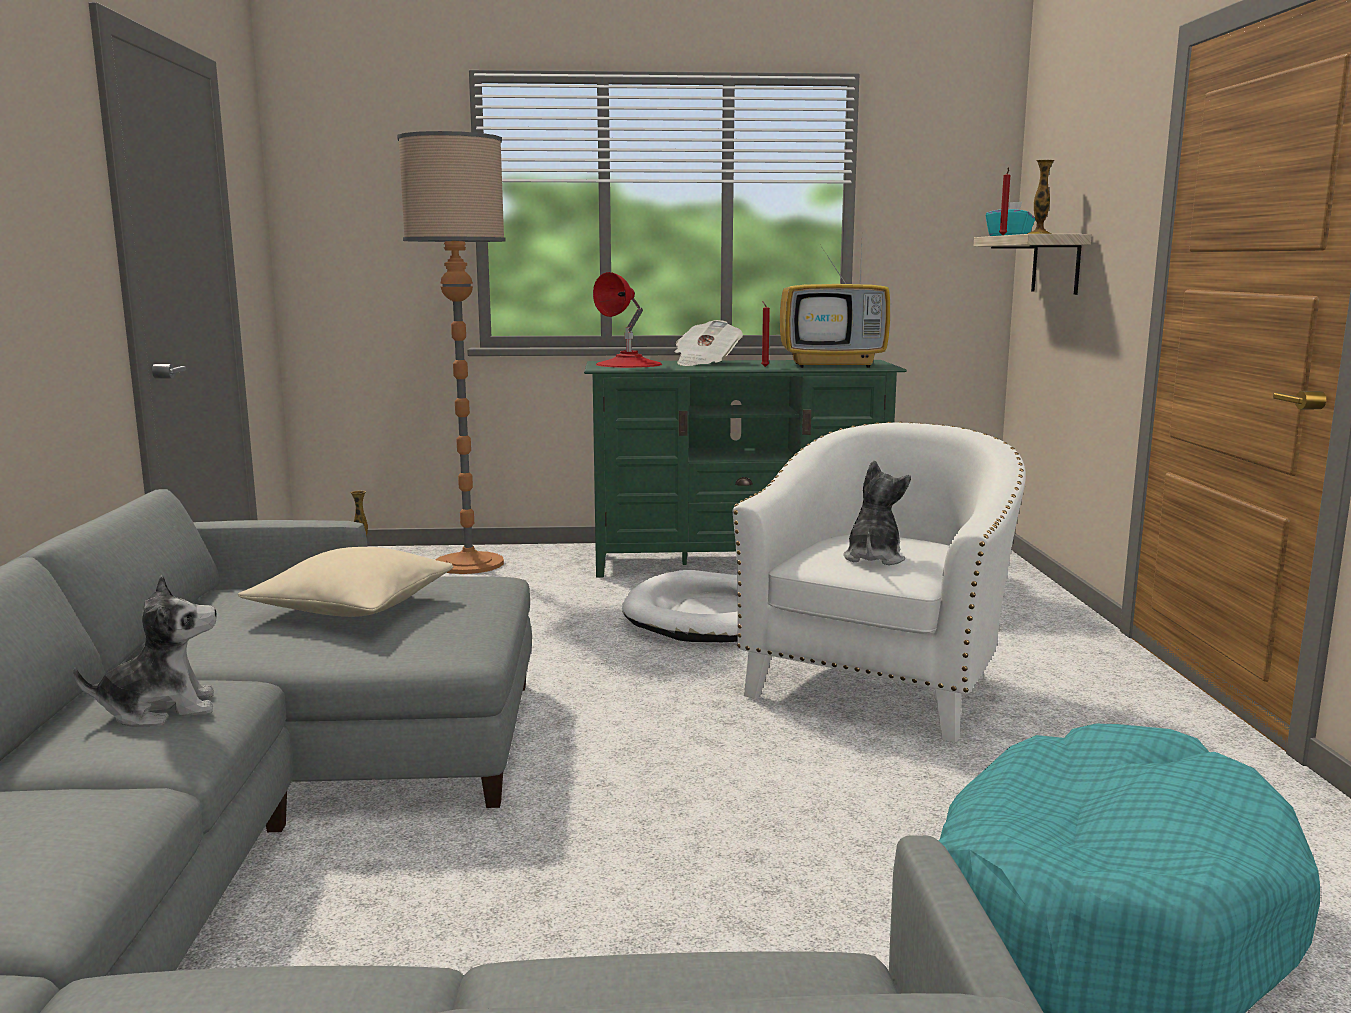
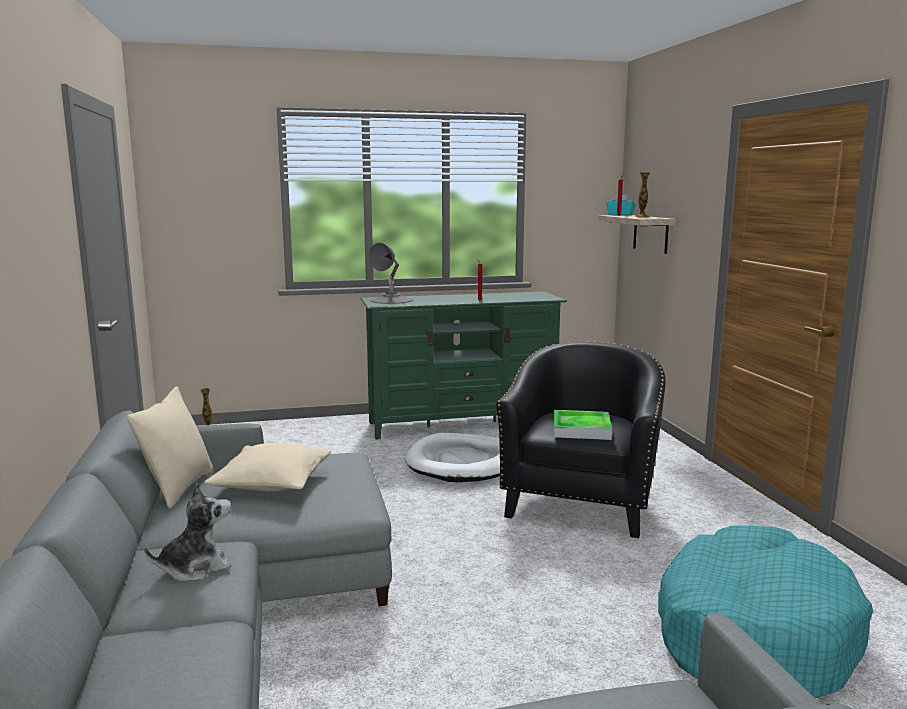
camera: 10 degrees left, 0 degrees up
floor lamp [397,131,506,574] -> none
red table lamp [593,272,662,368] -> grey table lamp [369,243,413,304]
newspaper [675,320,743,366] -> none
white armchair [733,422,1026,743] -> black armchair [496,341,666,538]
television [780,240,890,368] -> none
plush toy [843,460,911,565] -> tray [554,410,612,440]
none -> beige pillow [127,386,213,509]

